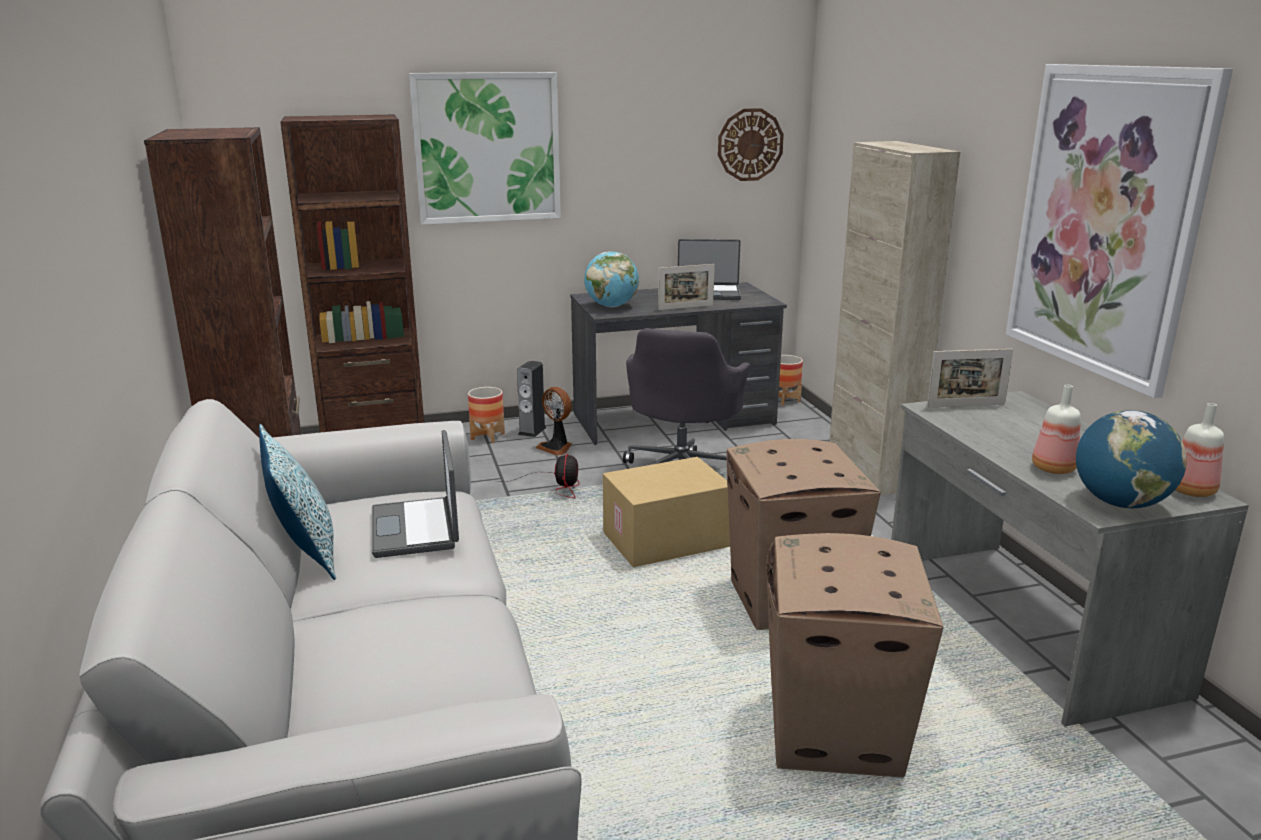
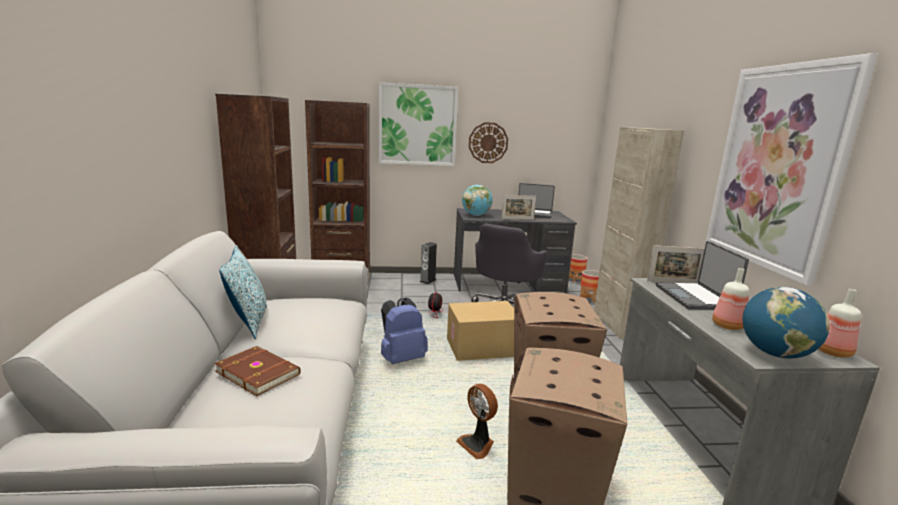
camera: 10 degrees right, 5 degrees down
laptop [372,430,459,558] -> laptop moved to [656,241,749,310]
planter [468,387,505,443] -> planter moved to [580,270,599,303]
fan [536,387,572,456] -> fan moved to [456,384,498,459]
wall clock [718,108,784,181] -> wall clock moved to [469,122,508,163]
none -> brown book [214,346,301,396]
none -> blue backpack [381,297,428,364]

